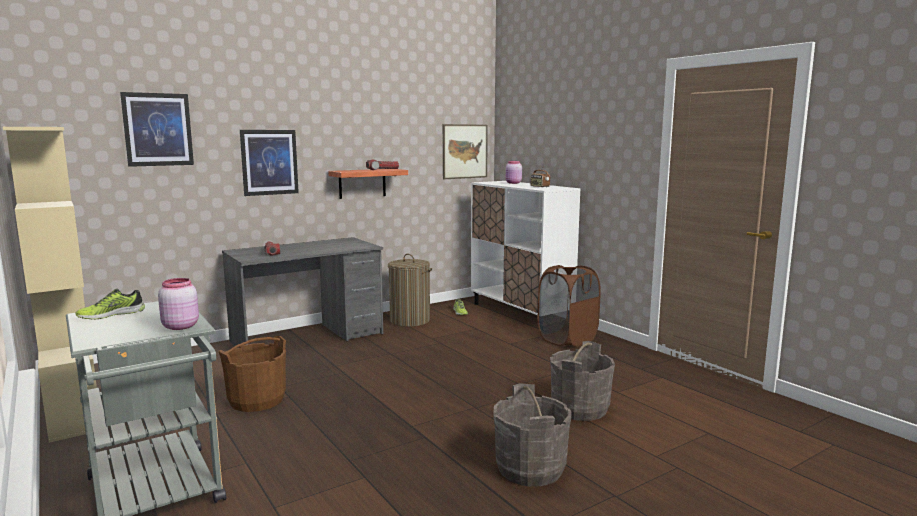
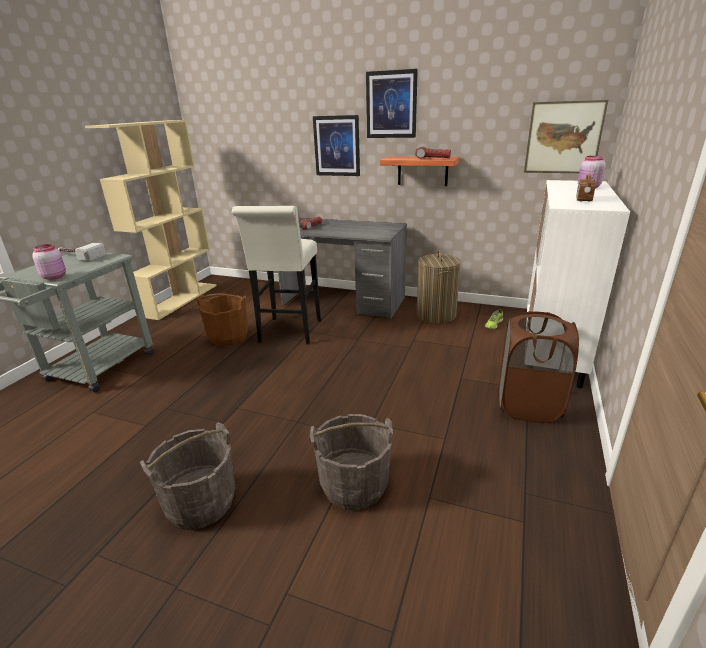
camera: 55 degrees right, 15 degrees up
shoe [75,289,145,319] -> hammer [58,243,107,262]
picture [120,92,194,167] -> picture moved to [366,69,418,138]
none -> white stool [232,206,321,344]

